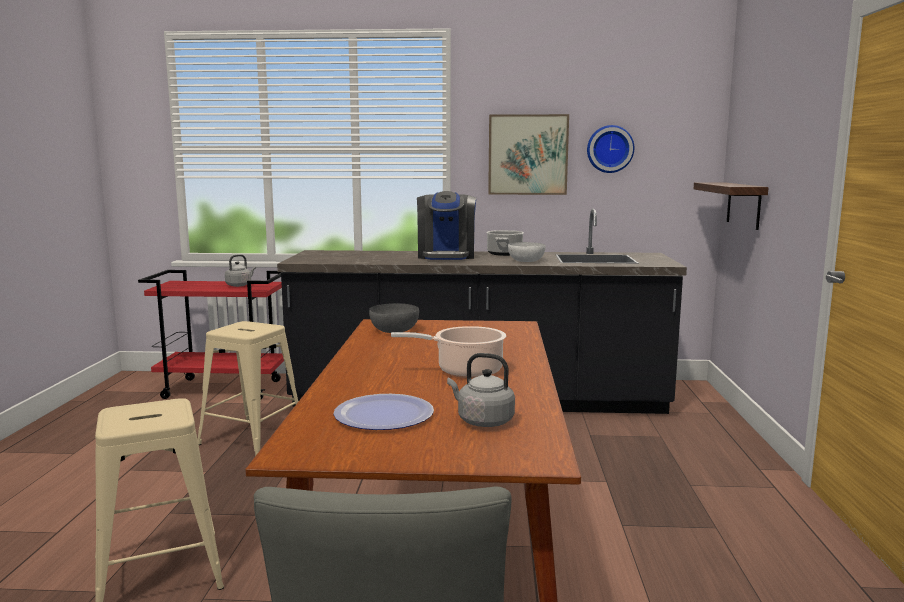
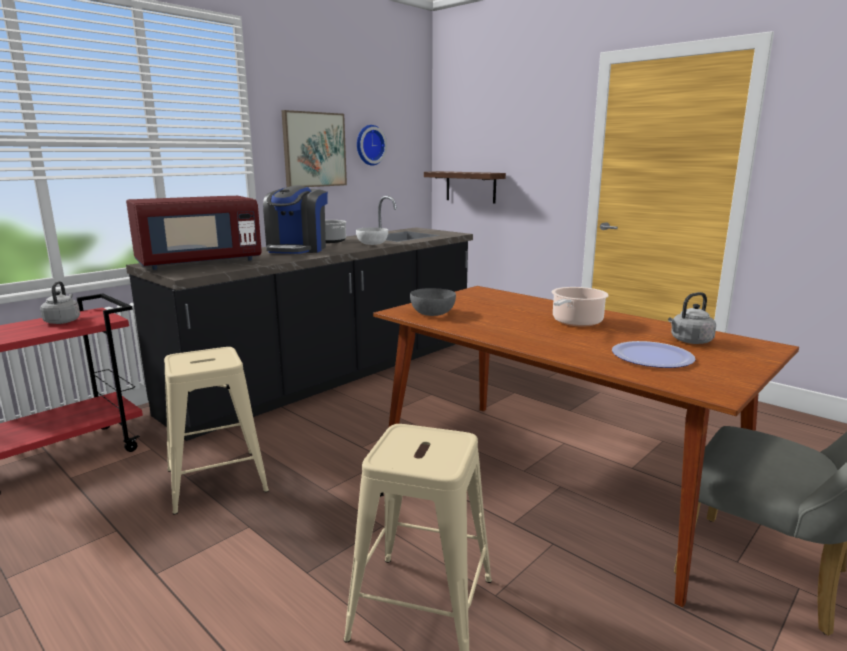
camera: 50 degrees left, 5 degrees up
coffee machine [417,191,476,260] -> coffee machine turned 60 degrees clockwise [263,186,328,254]
none -> red microwave [126,196,262,270]

